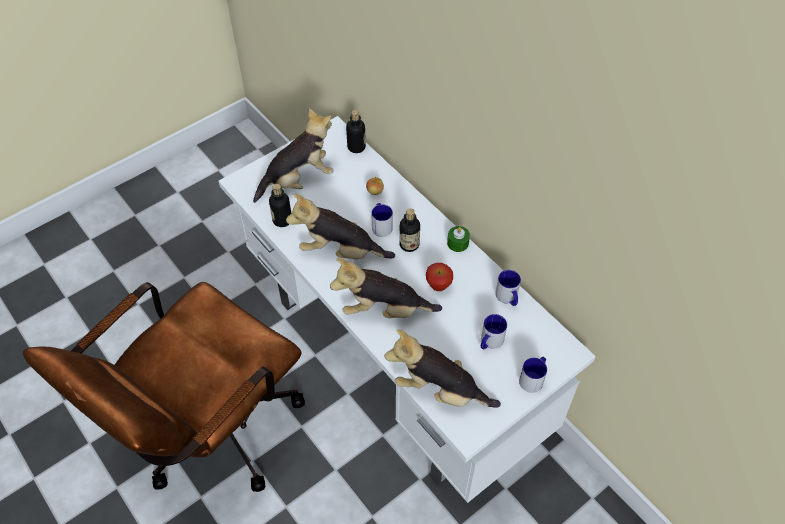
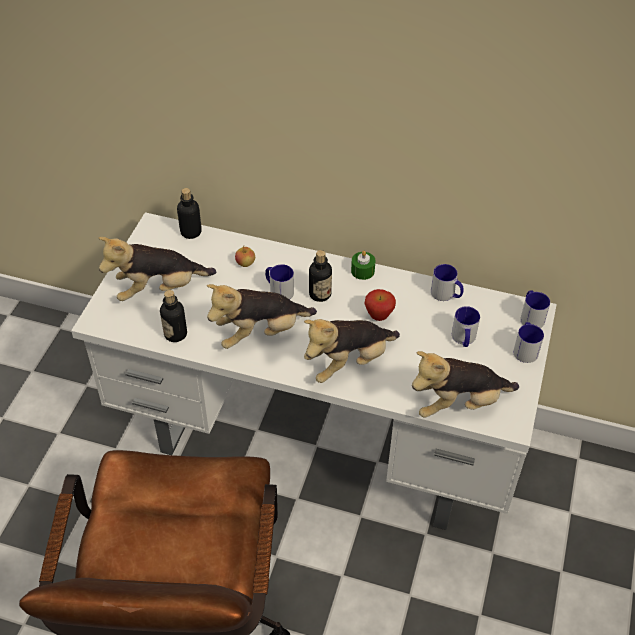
camera: 35 degrees left, 5 degrees down
plush toy [253,108,334,203] -> plush toy turned 135 degrees counterclockwise [99,237,217,301]
none -> mug [521,290,550,328]

